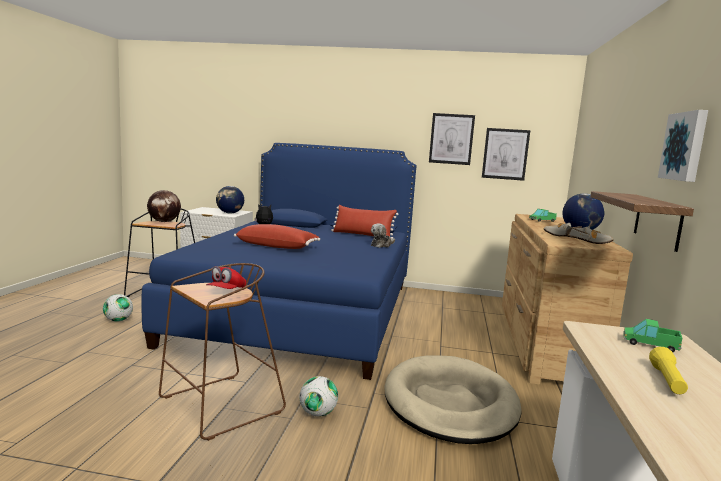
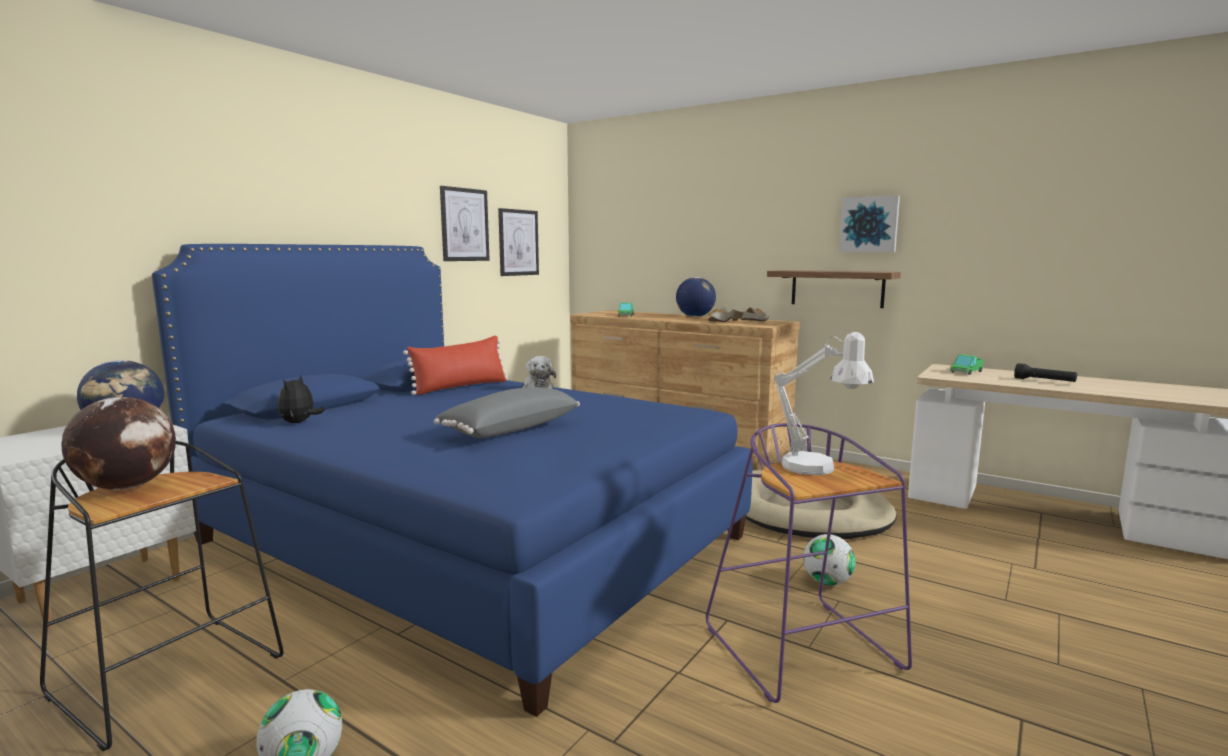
camera: 65 degrees left, 0 degrees up
brown stool [159,263,286,441] -> purple stool [706,423,912,703]
red cap [206,266,246,289] -> white table lamp [774,332,874,475]
red pillow [234,224,320,249] -> grey pillow [434,387,580,438]
yellow flashlight [649,347,688,394] -> black flashlight [1014,363,1077,382]

